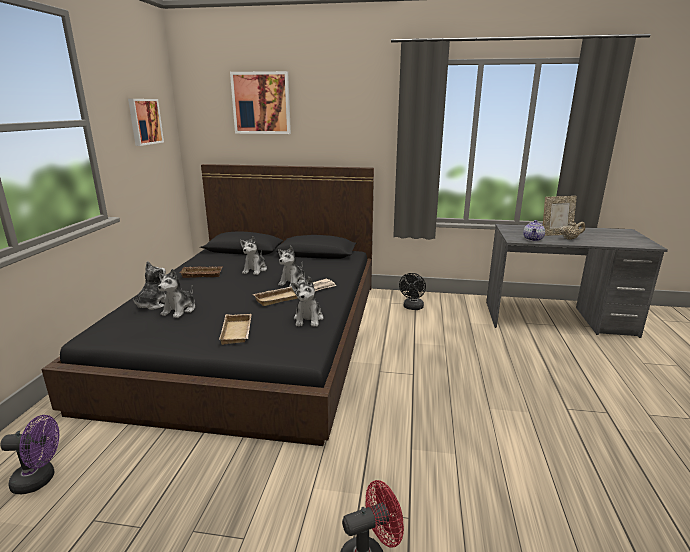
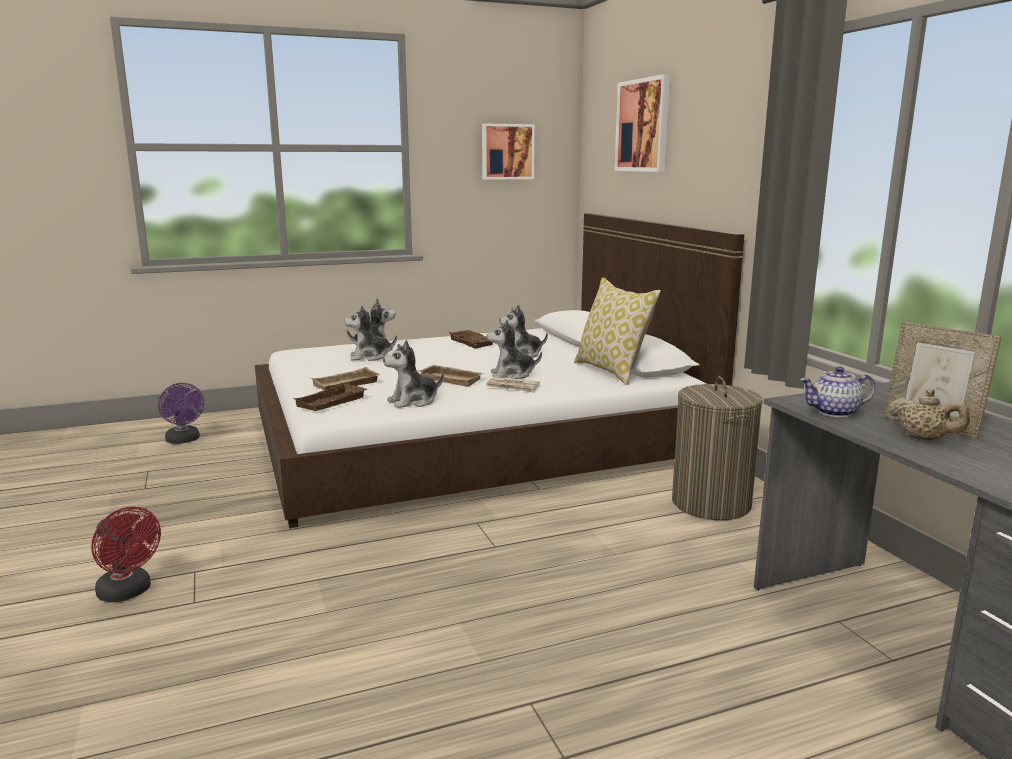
camera: 60 degrees right, 5 degrees down
black bed [41,164,374,446] -> white bed [255,213,744,528]
black fan [399,273,426,310] -> laundry basket [672,376,763,520]
none -> brown tray [293,382,367,411]
none -> pillow [574,277,661,385]

